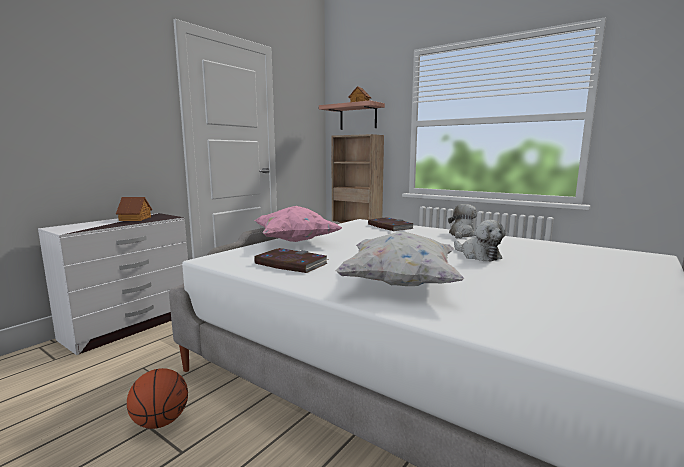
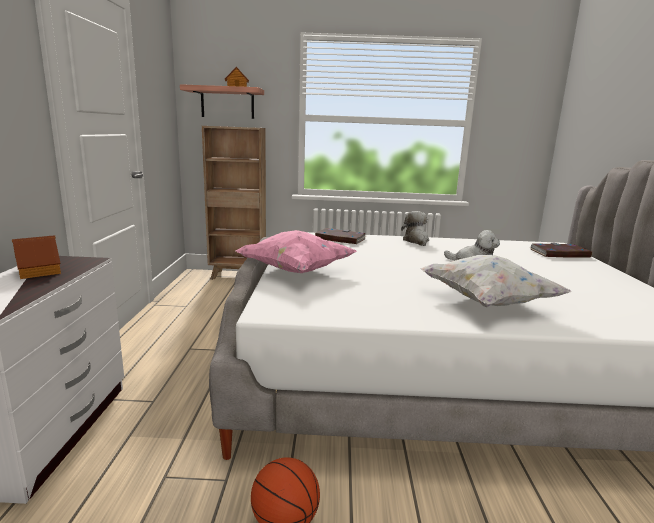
camera: 35 degrees left, 5 degrees up
book [254,248,329,273] -> book moved to [531,243,592,258]

